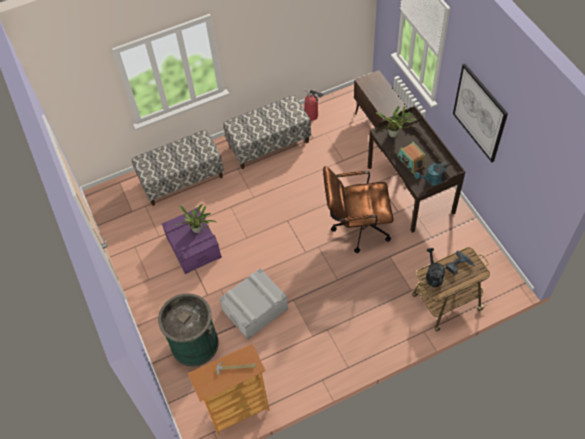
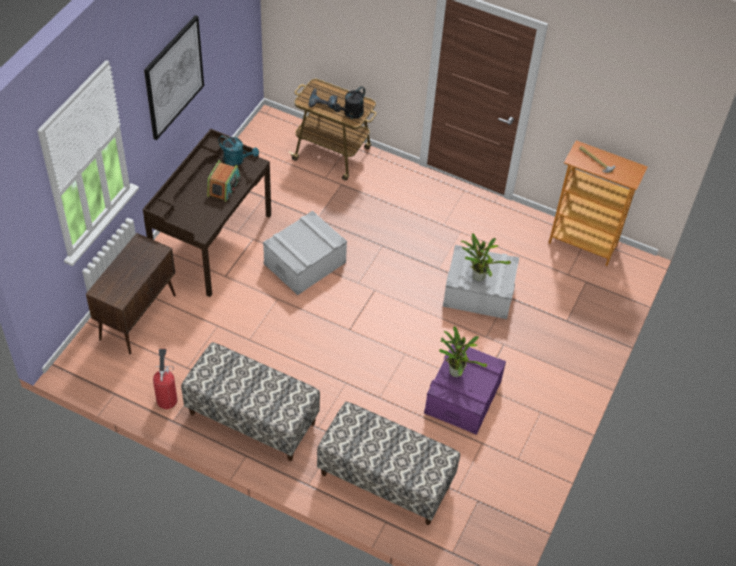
camera: 135 degrees left, 5 degrees down
green trash can [158,293,219,367] -> none
brown office chair [323,166,393,253] -> grey storage box [263,210,347,295]
potted plant [376,106,418,138] -> potted plant moved to [461,233,511,281]

